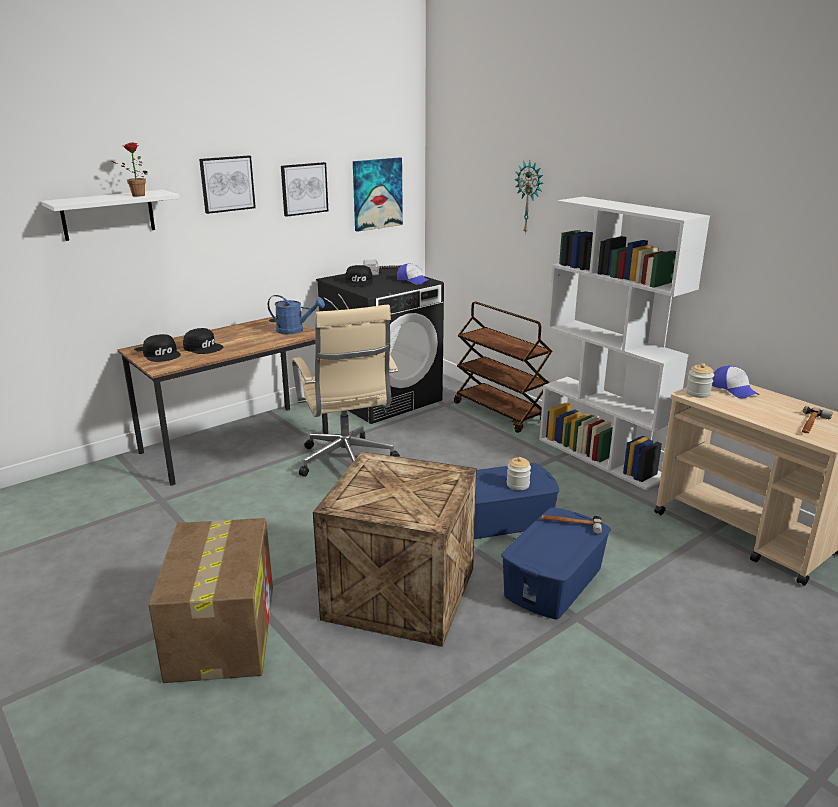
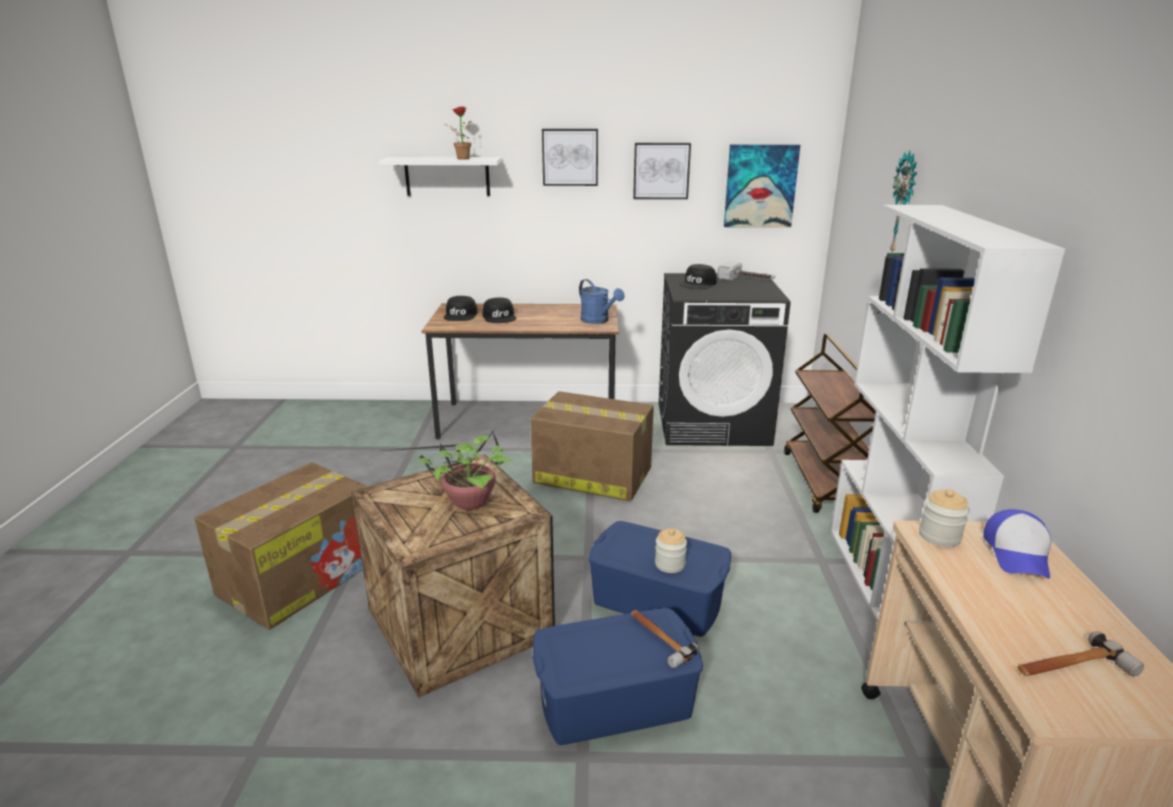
camera: 40 degrees right, 0 degrees up
beige office chair [292,305,400,477] -> cardboard box [530,391,654,502]
cap [397,263,430,285] -> none
none -> potted plant [371,429,512,510]

